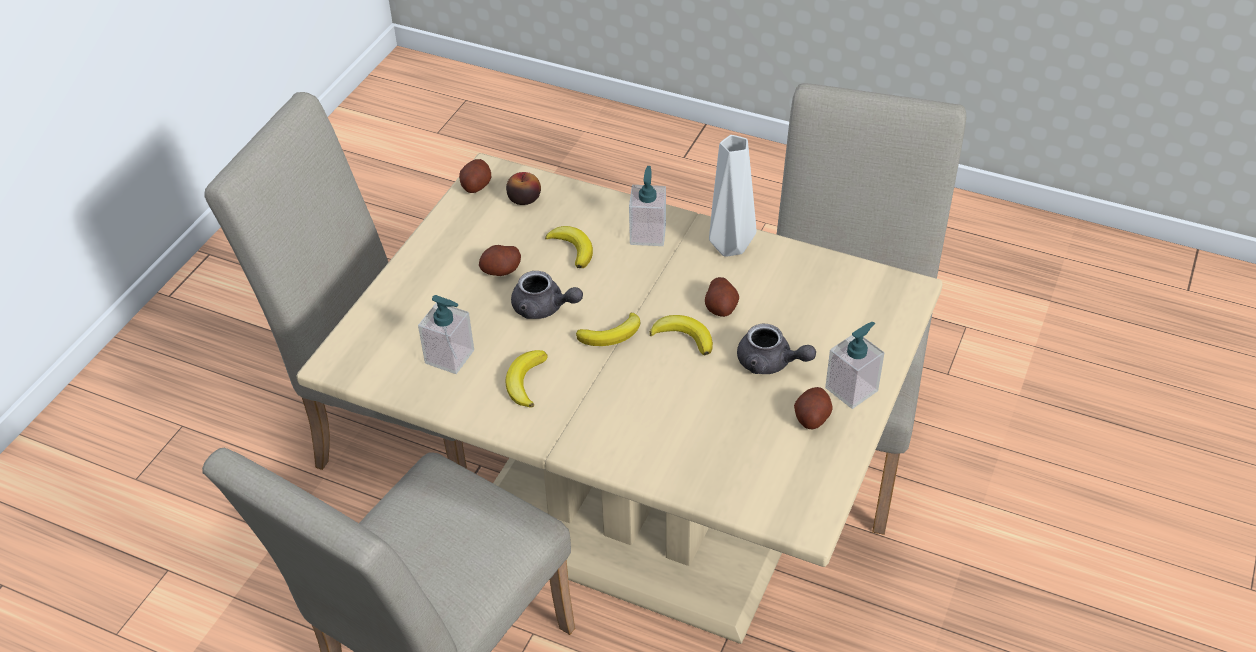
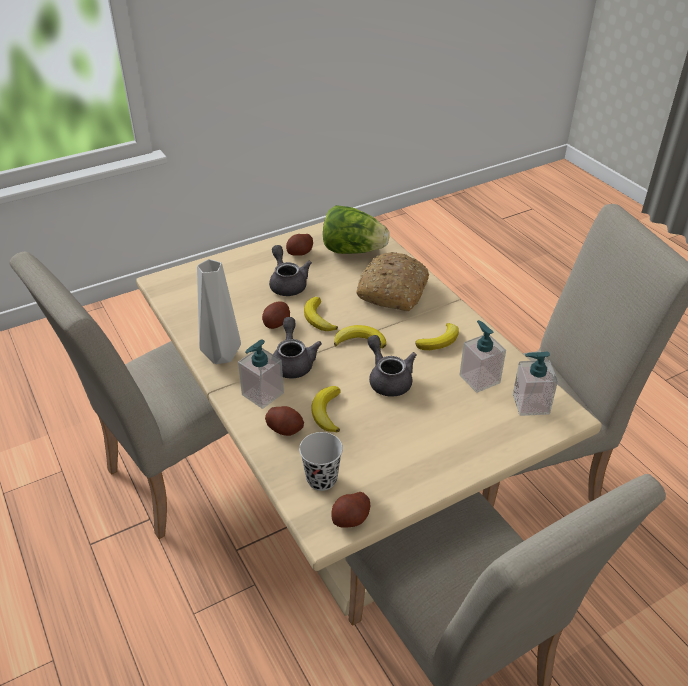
camera: 145 degrees left, 5 degrees down
potato [479,245,521,276] -> potato moved to [265,406,304,436]
apple [506,172,541,205] -> black cup [299,432,343,491]
soap dispenser [825,322,884,409] -> soap dispenser moved to [513,352,558,416]
none -> grey teapot [273,317,322,378]
none -> lettuce [323,205,390,254]
none -> bread [356,252,429,311]

